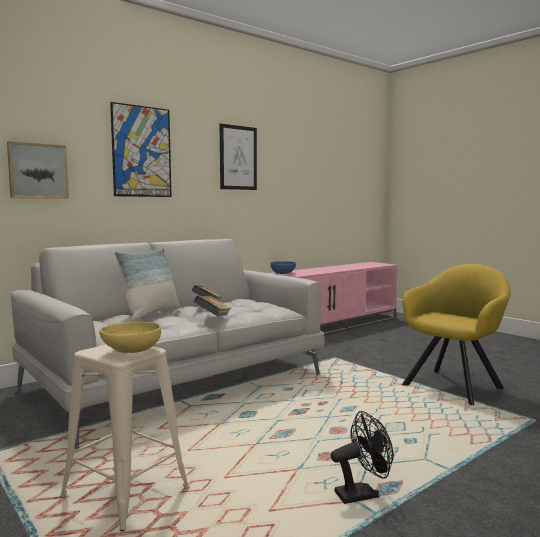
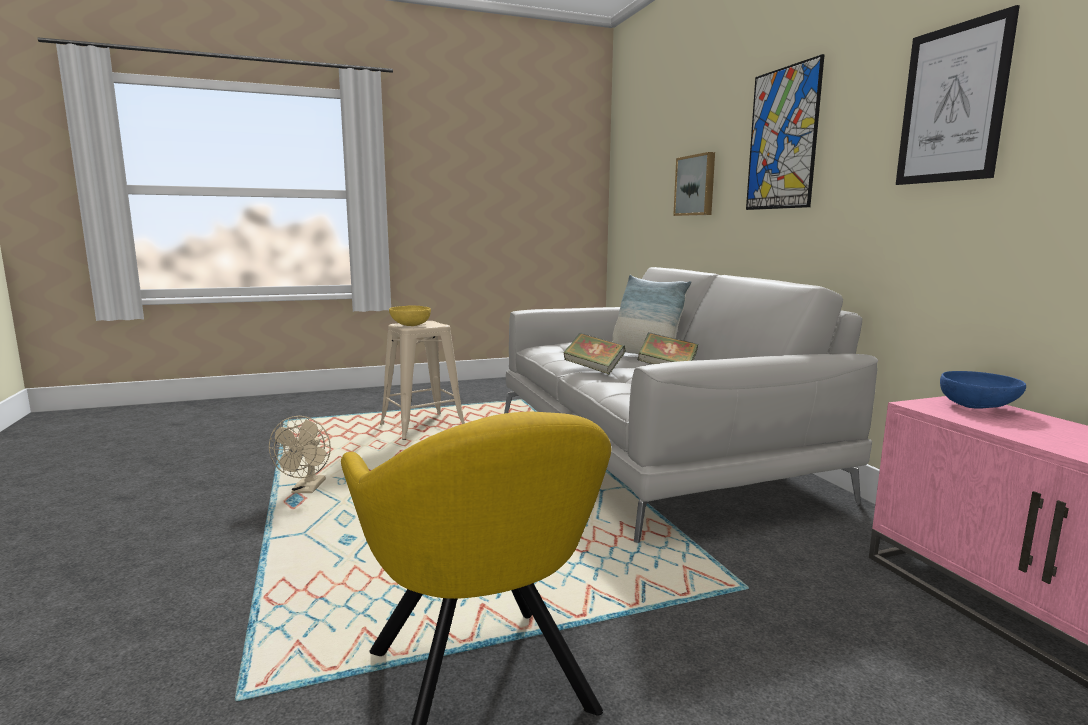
camera: 110 degrees right, 5 degrees up
black fan [331,411,394,504] -> beige fan [269,416,331,493]

